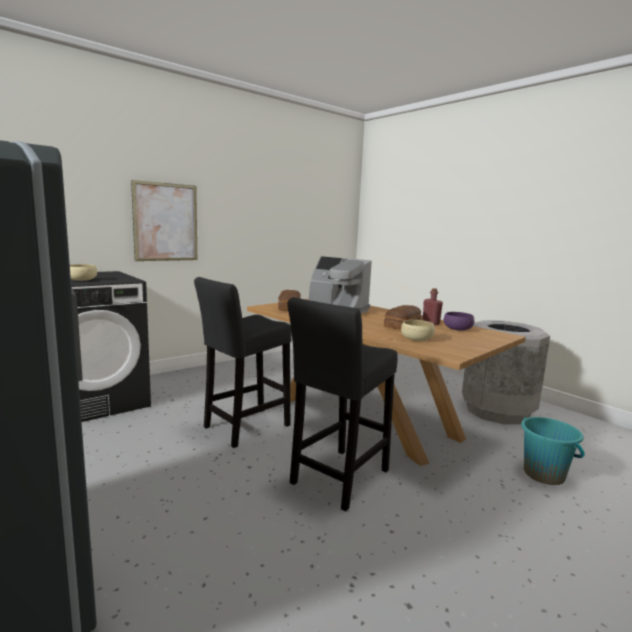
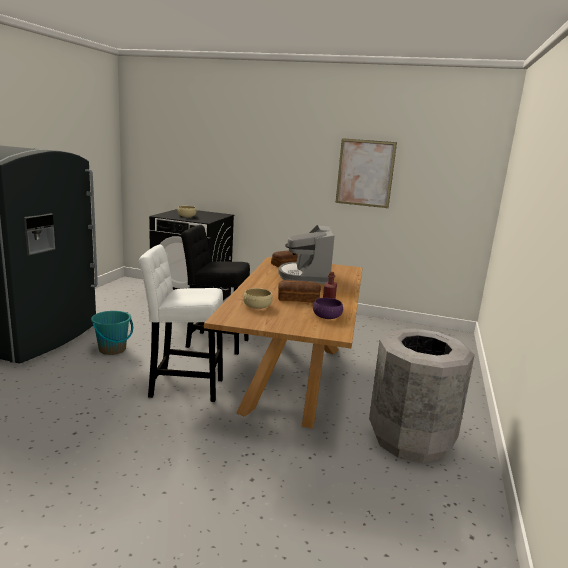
camera: 55 degrees right, 5 degrees up
picture [131,180,197,261] -> picture moved to [336,138,397,208]
black stool [287,297,398,511] -> white stool [139,244,223,402]
turquoise bucket [521,417,585,485] -> turquoise bucket moved to [91,311,133,355]

